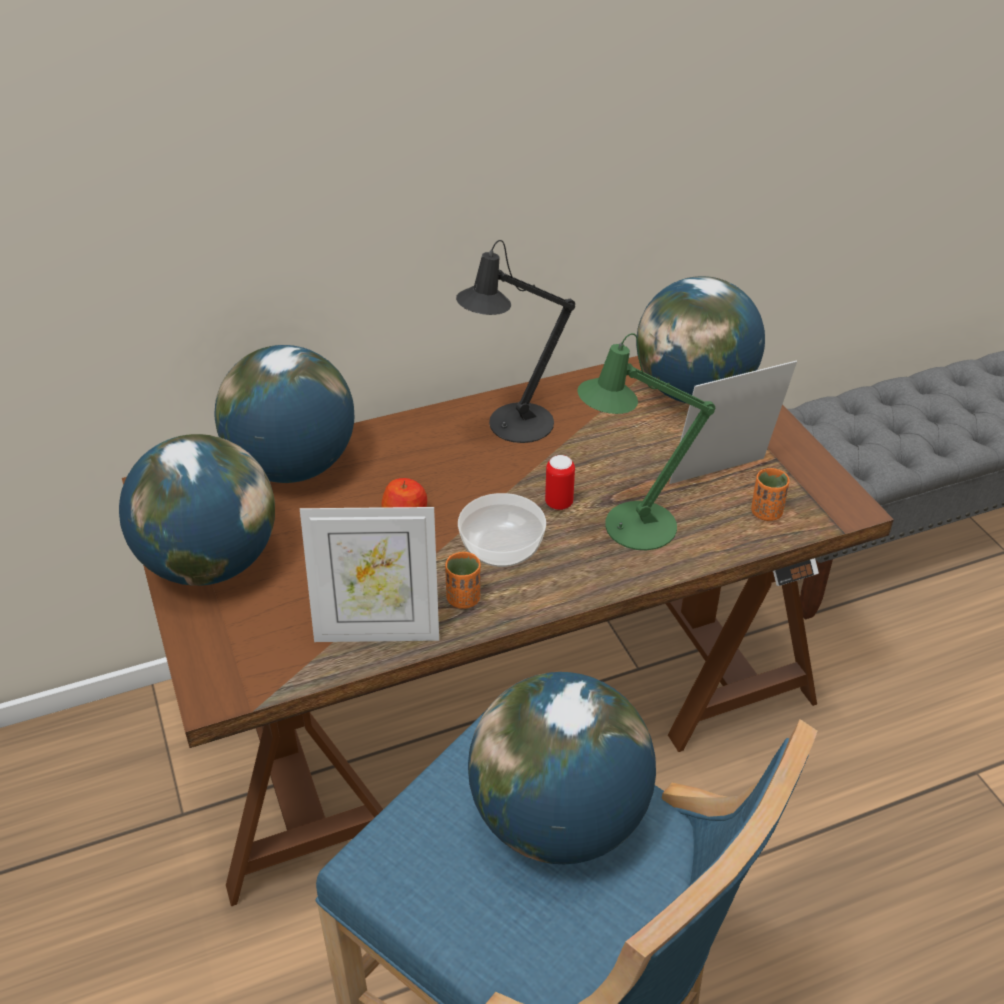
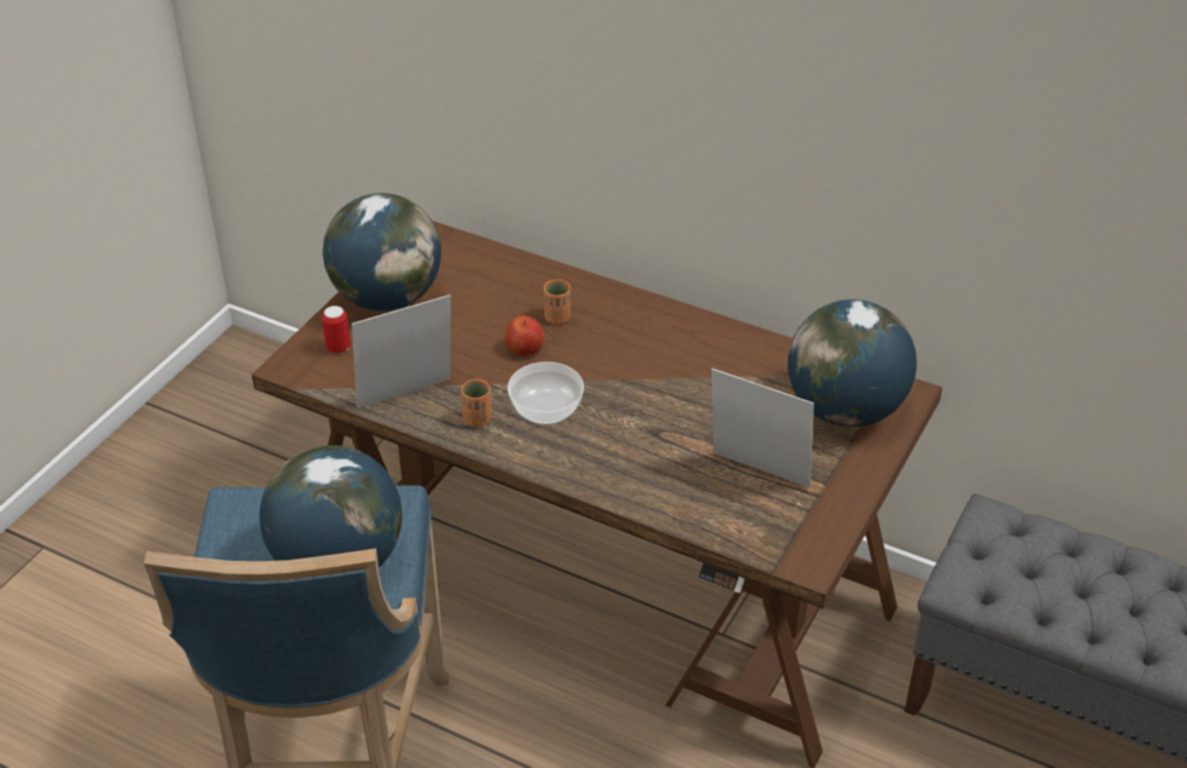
camera: 50 degrees right, 0 degrees up
globe [214,345,354,483] -> none
picture frame [300,507,439,642] -> picture frame turned 105 degrees clockwise [352,295,451,408]
black table lamp [456,240,575,443] -> none
can [545,455,575,510] -> can moved to [322,306,351,354]
green table lamp [578,333,715,550] -> none
orange cup [751,468,790,521] -> orange cup moved to [544,279,571,324]

